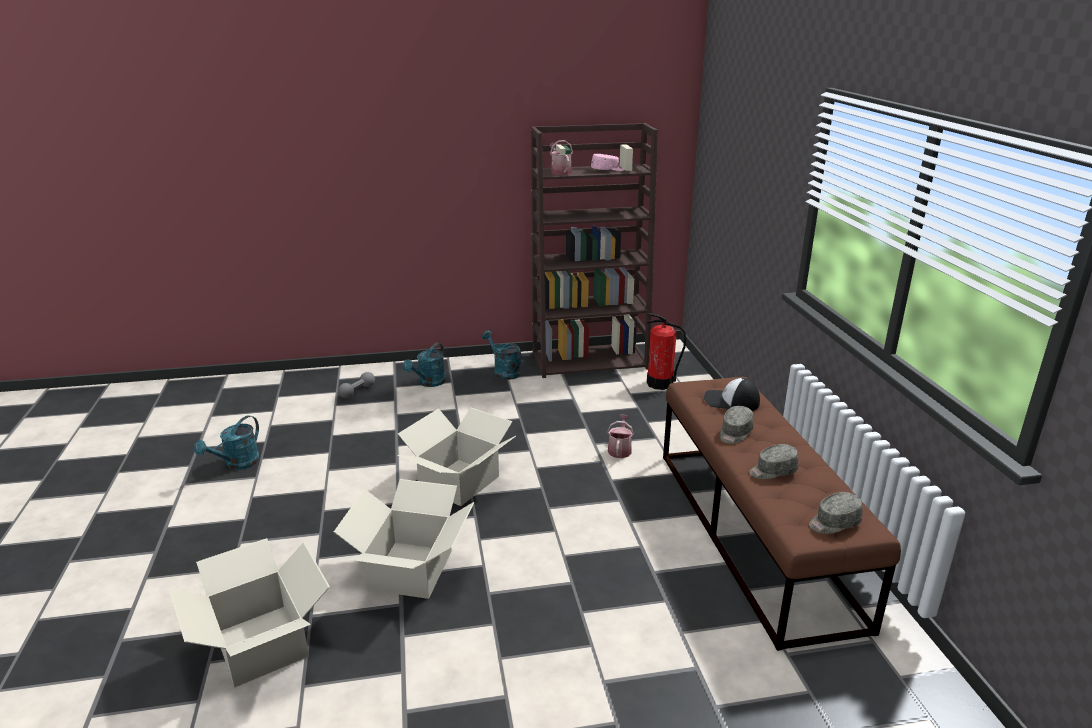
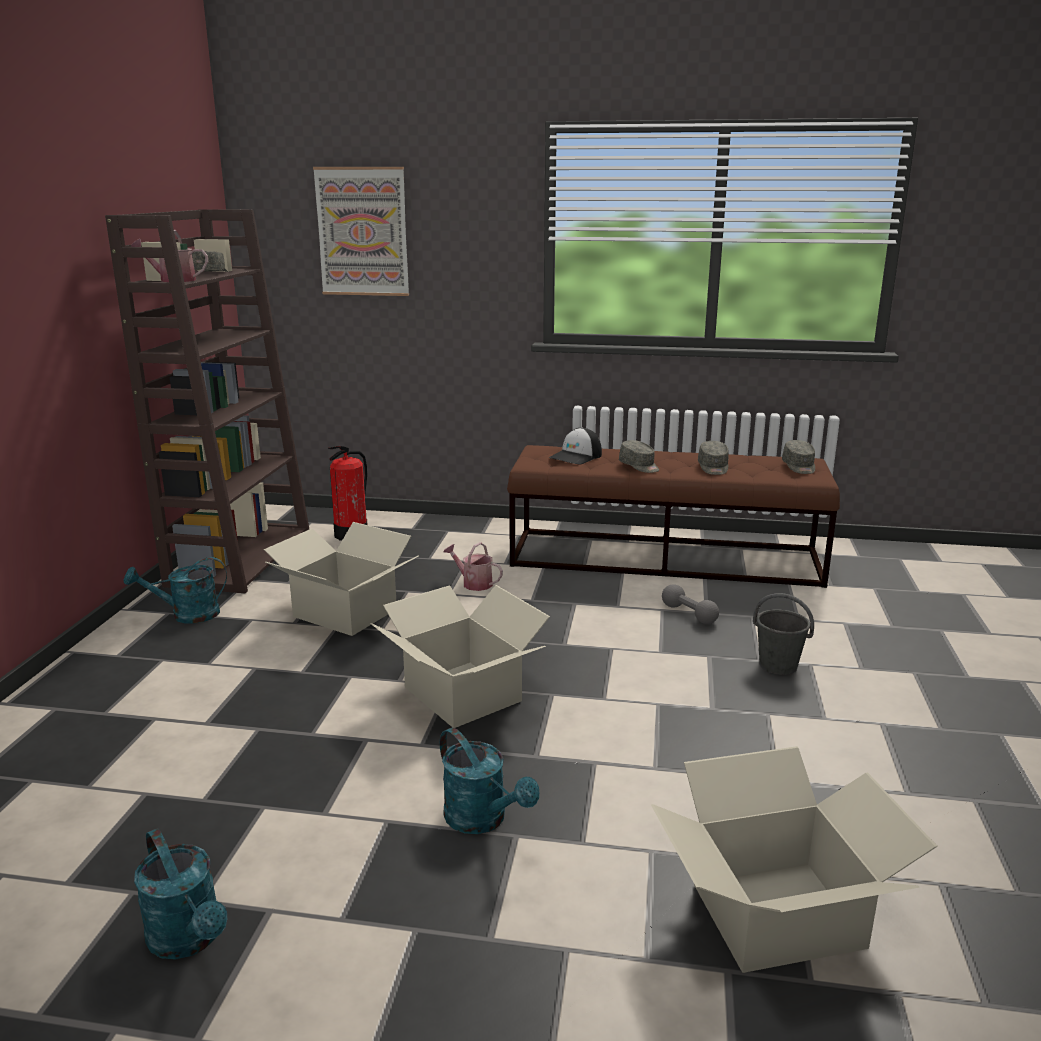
camera: 70 degrees left, 5 degrees down
cardboard box [334,479,474,599] -> cardboard box moved to [263,522,418,636]
grey dumbbell [338,372,375,398] -> grey dumbbell moved to [662,584,719,624]
turquoise watering can [403,343,446,387] -> turquoise watering can moved to [440,728,540,834]
pink cap [591,154,624,171] -> grey cap [192,251,228,272]
none -> picture [313,167,409,296]
none -> grey bucket [753,593,814,675]

